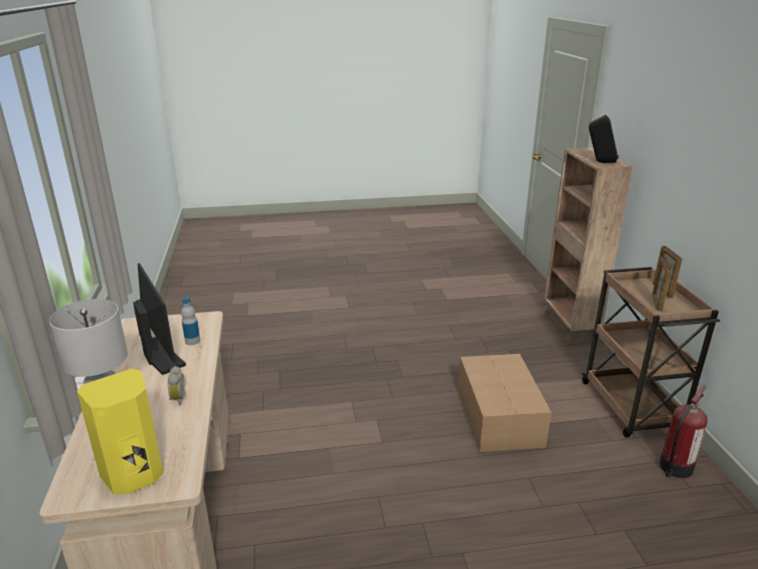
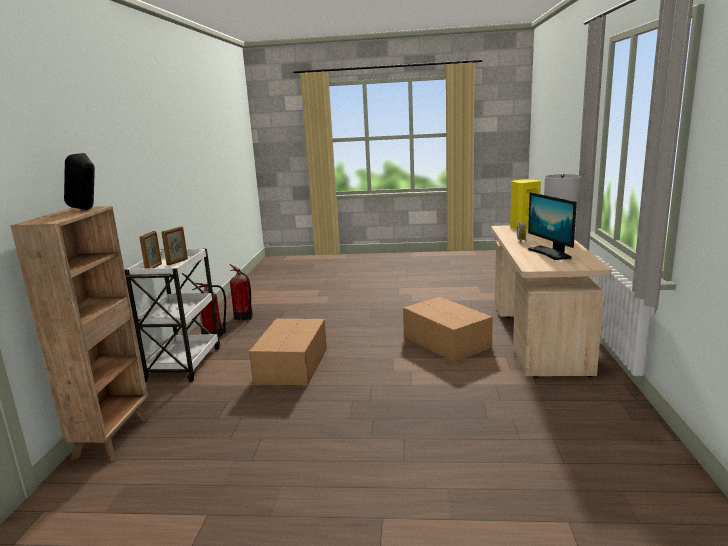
camera: 165 degrees left, 10 degrees down
bottle [181,297,200,345] -> none
brown cart [582,267,720,437] -> white cart [124,248,220,382]
none -> fire extinguisher [230,264,253,321]
none -> cardboard box [403,297,493,362]

